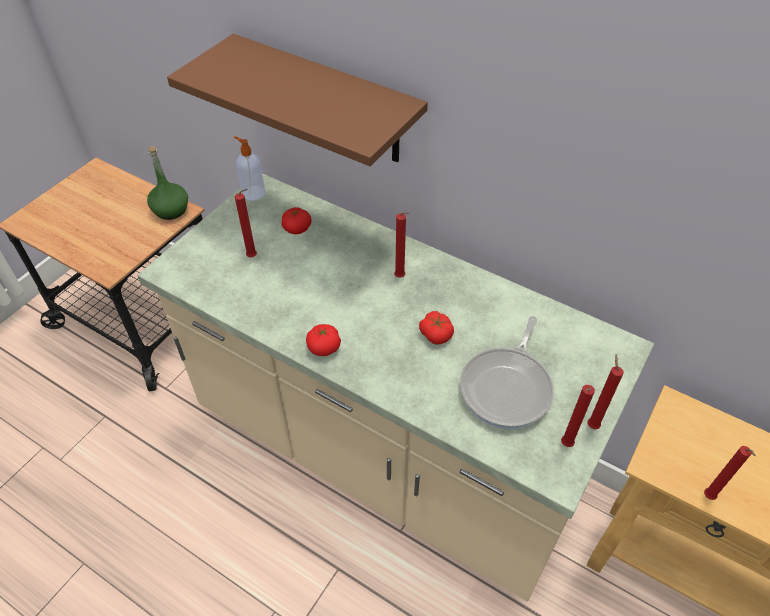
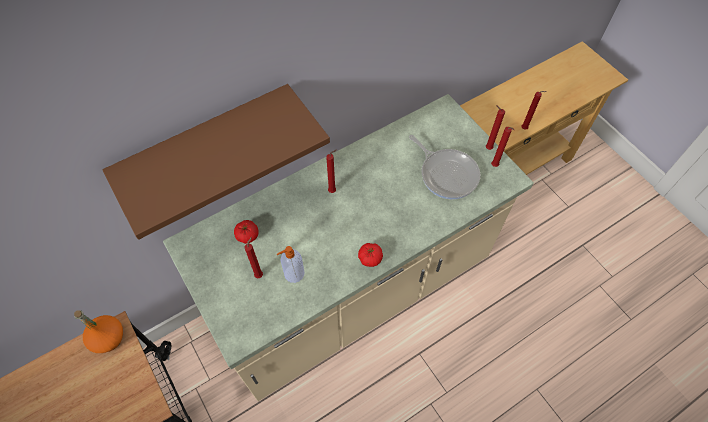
camera: 65 degrees left, 10 degrees up
green bottle [147,146,188,220] -> orange bottle [74,310,123,353]
soap dispenser [234,136,265,201] -> soap dispenser moved to [277,246,305,283]
tomato [419,311,454,345] -> none

